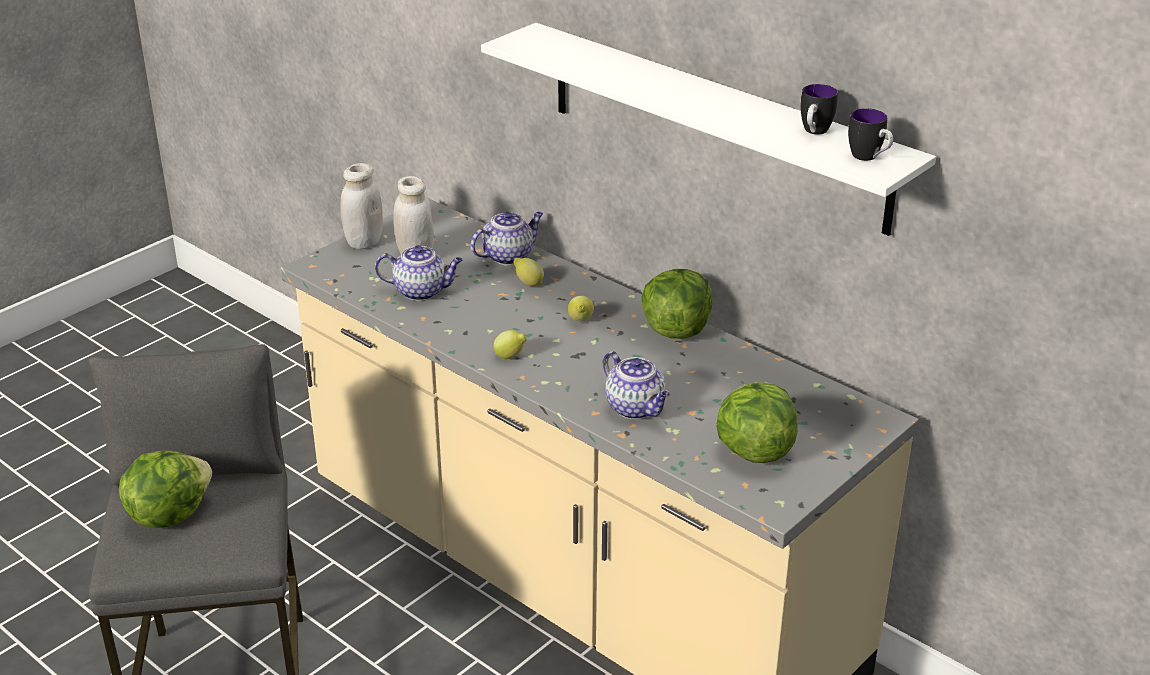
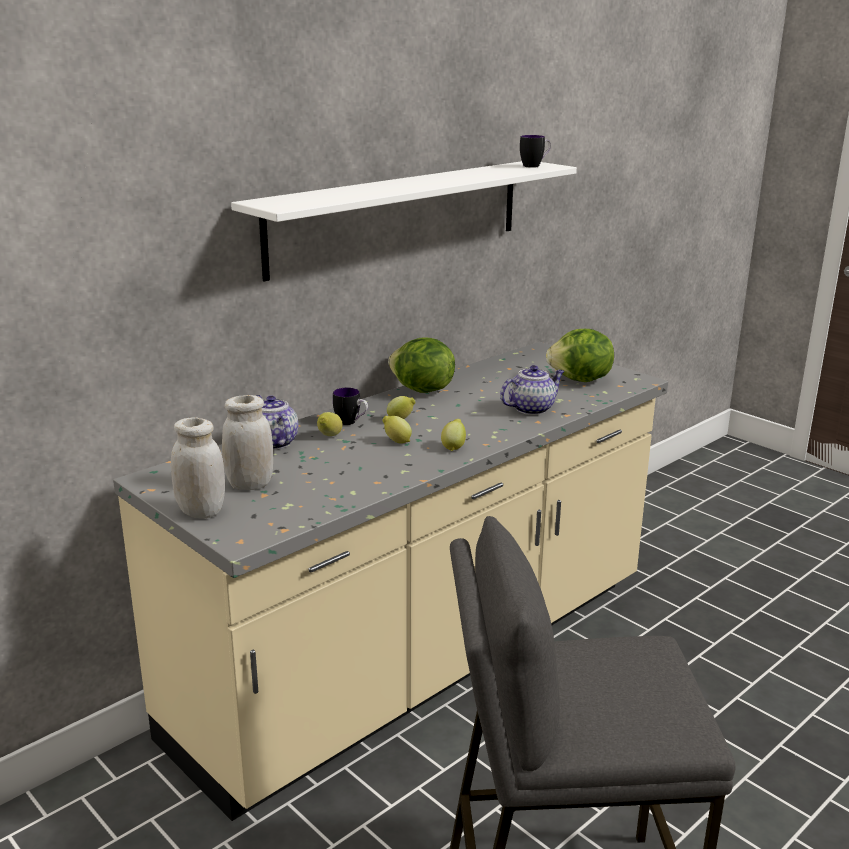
camera: 85 degrees left, 10 degrees down
lettuce [119,451,212,528] -> none
teapot [375,245,463,301] -> none
mug [800,84,838,135] -> mug moved to [333,388,368,425]
none -> lemon [382,416,412,444]

